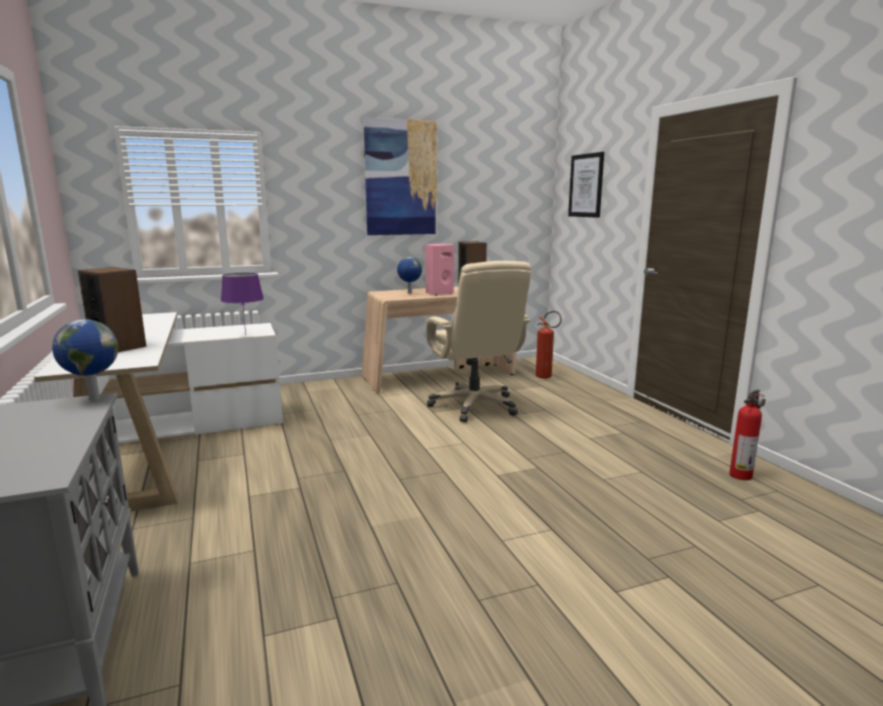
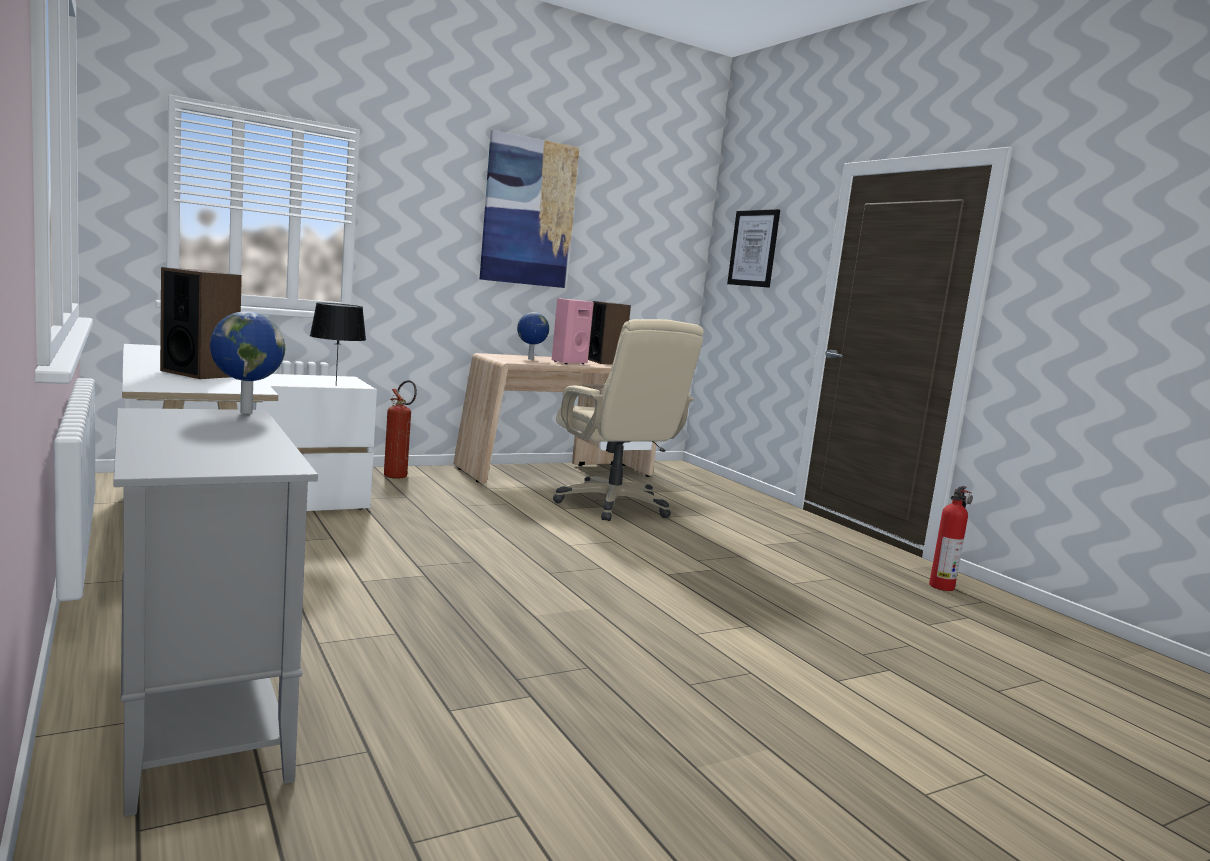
camera: 10 degrees left, 5 degrees down
purple table lamp [221,273,264,335] -> black table lamp [310,303,366,385]
fire extinguisher [536,311,562,379] -> fire extinguisher moved to [384,380,417,479]

